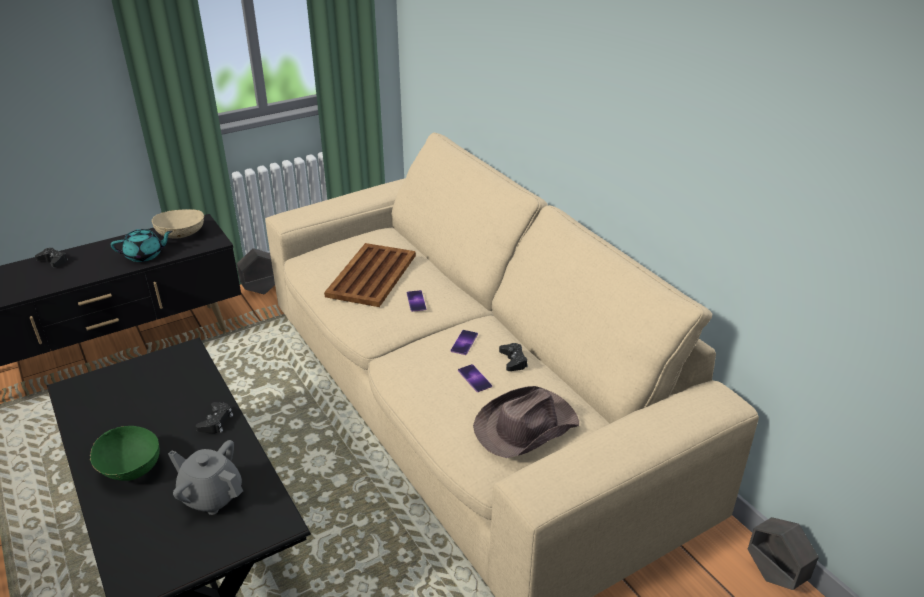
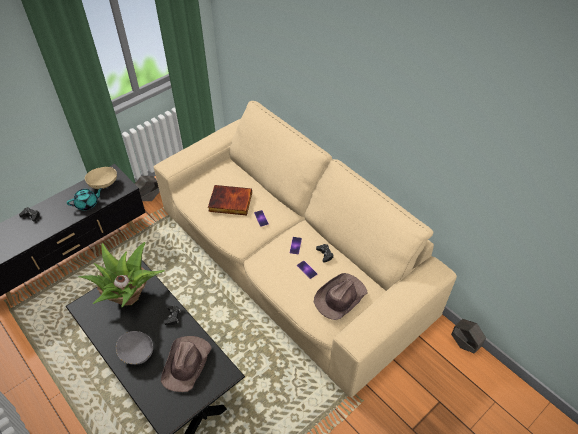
camera: 10 degrees left, 15 degrees up
green bowl [90,426,160,481] -> grey bowl [116,331,153,365]
grey teapot [168,440,243,515] -> brown hat [161,336,212,392]
brown tray [324,243,416,307] -> book [208,185,252,215]
none -> potted plant [78,242,165,308]

